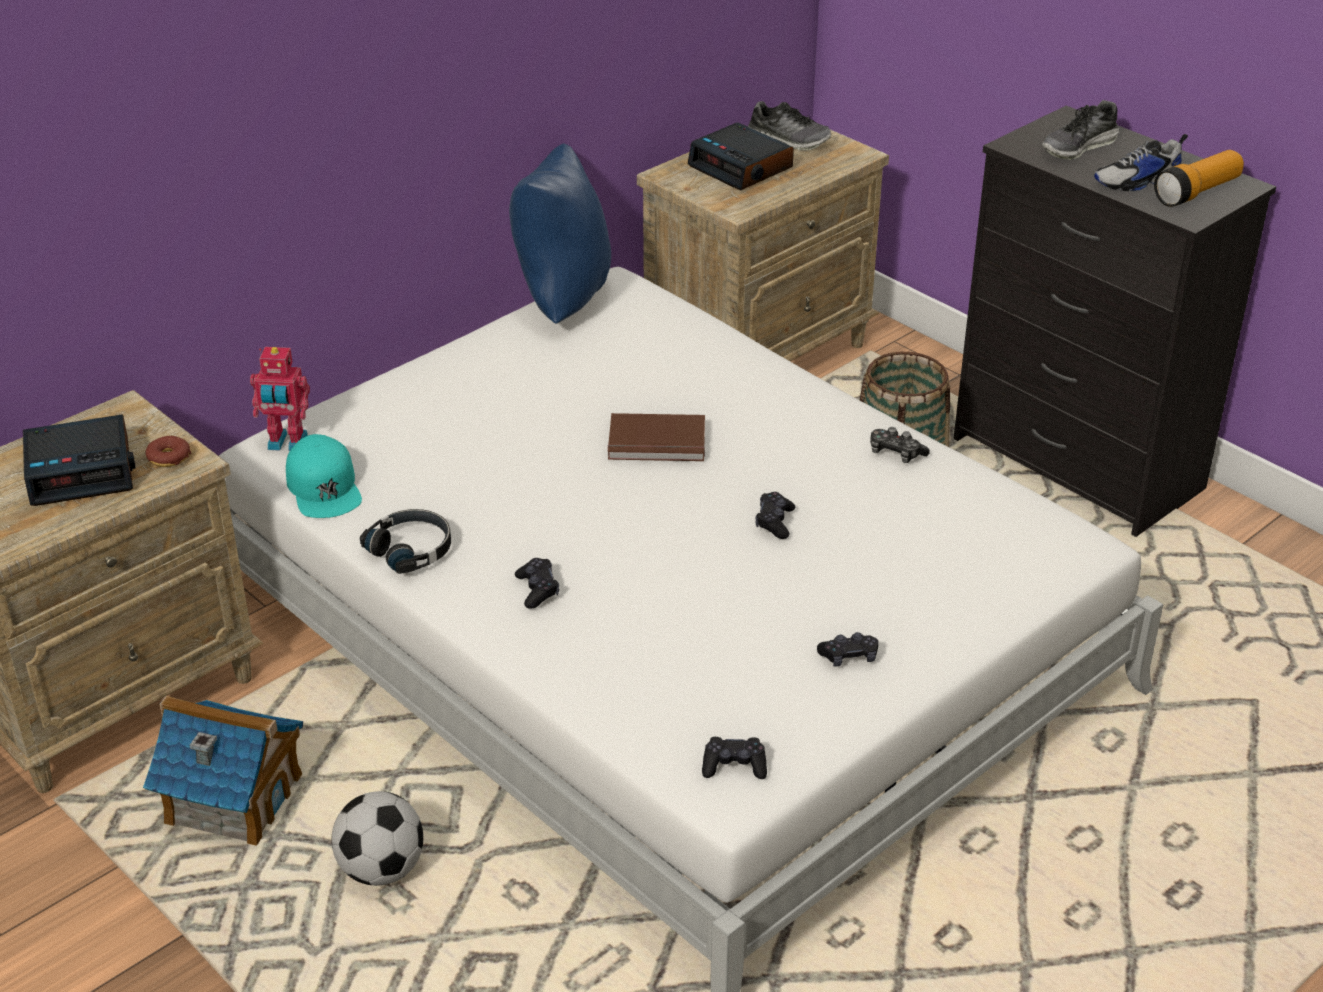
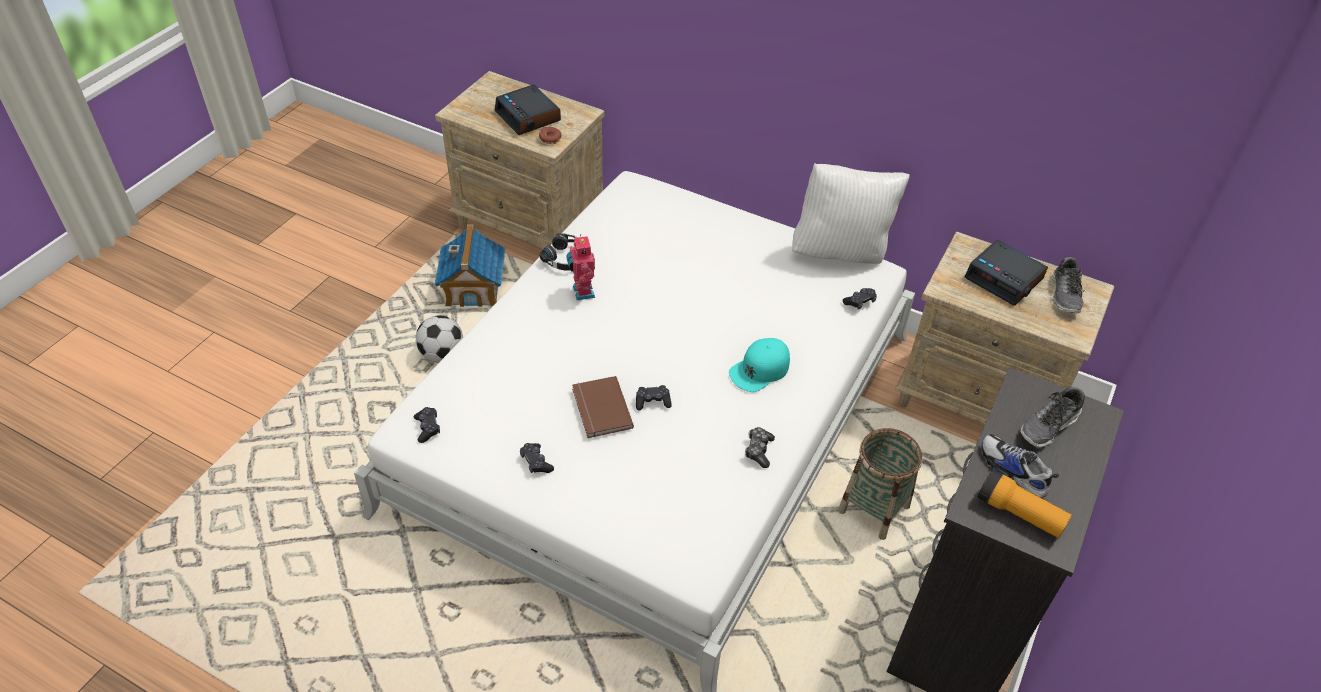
camera: 70 degrees right, 10 degrees up
toy robot [250,347,310,451] -> toy robot moved to [566,234,595,300]
turquoise cap [286,434,362,518] -> turquoise cap moved to [729,338,790,392]
blue pillow [509,143,611,324] -> white pillow [792,163,910,264]
black game controller [515,558,559,609] -> black game controller moved to [842,288,877,309]
brown book [608,413,705,461] -> brown book moved to [572,376,634,438]
alarm clock [688,122,794,191] -> alarm clock turned 75 degrees counterclockwise [965,239,1048,306]
shoe [1042,100,1119,160] -> shoe turned 75 degrees counterclockwise [1021,386,1085,447]

